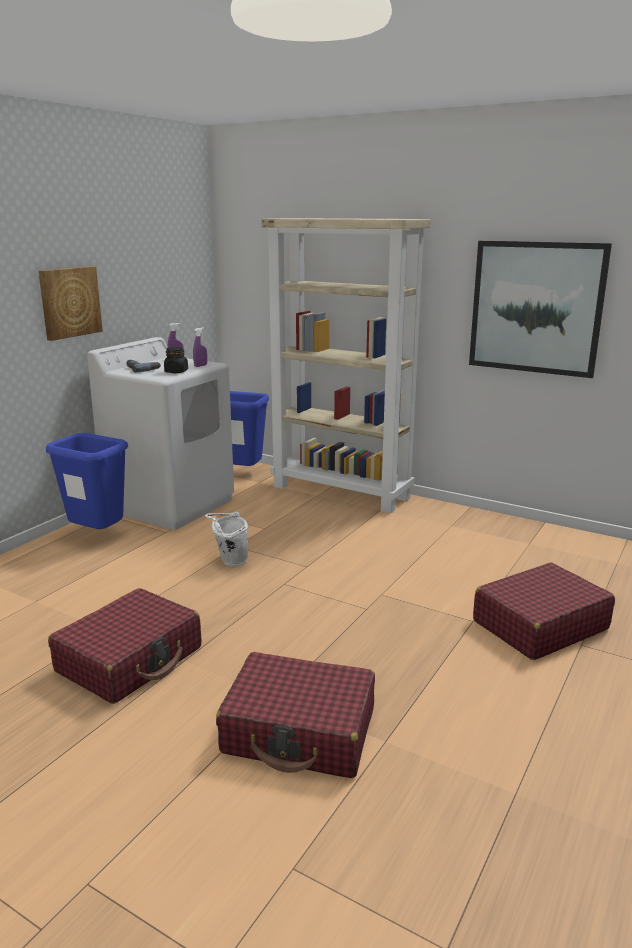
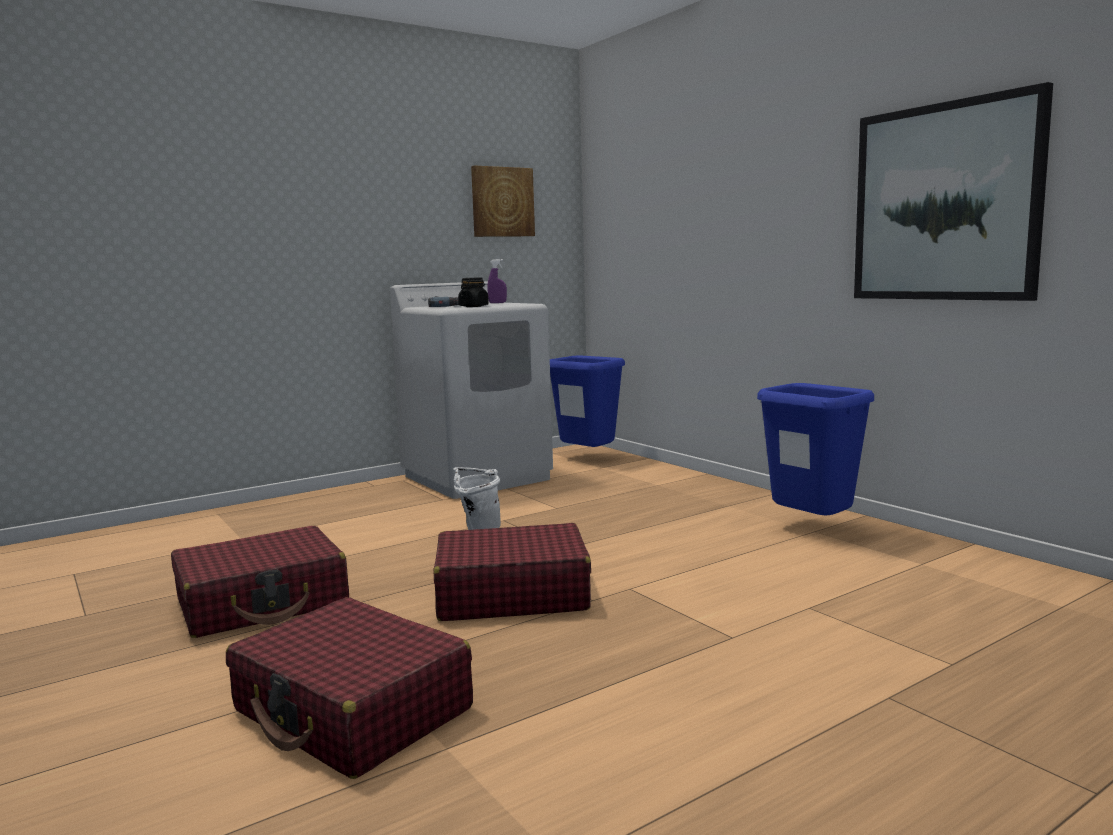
camera: 25 degrees right, 10 degrees down
picture [38,266,103,341] -> picture moved to [471,166,535,237]
blue trash can [46,433,128,529] -> blue trash can moved to [757,383,874,516]
purple spray bottle [193,328,207,367] -> none
beige bookcase [261,218,430,514] -> none
red suitcase [473,563,615,660] -> red suitcase moved to [434,523,591,621]

